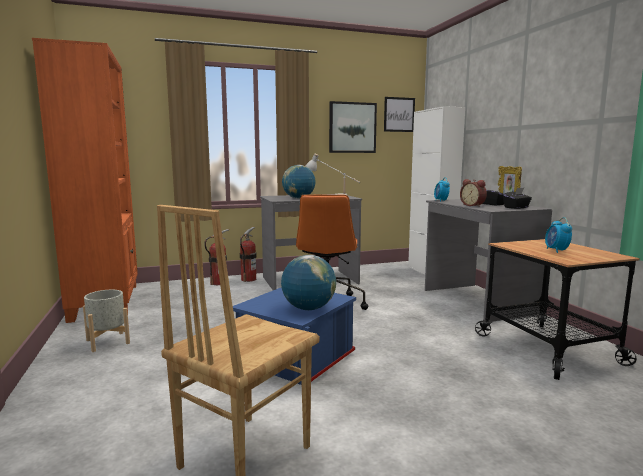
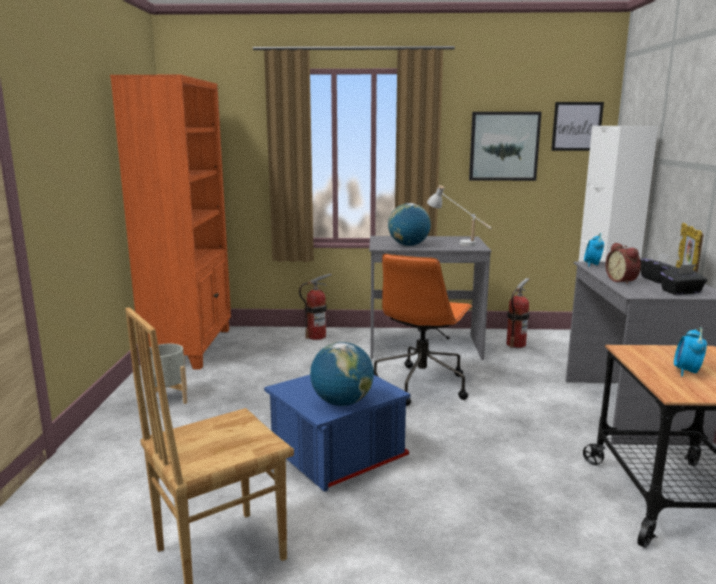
camera: 20 degrees right, 5 degrees up
fire extinguisher [240,227,257,282] -> fire extinguisher moved to [507,278,530,348]

